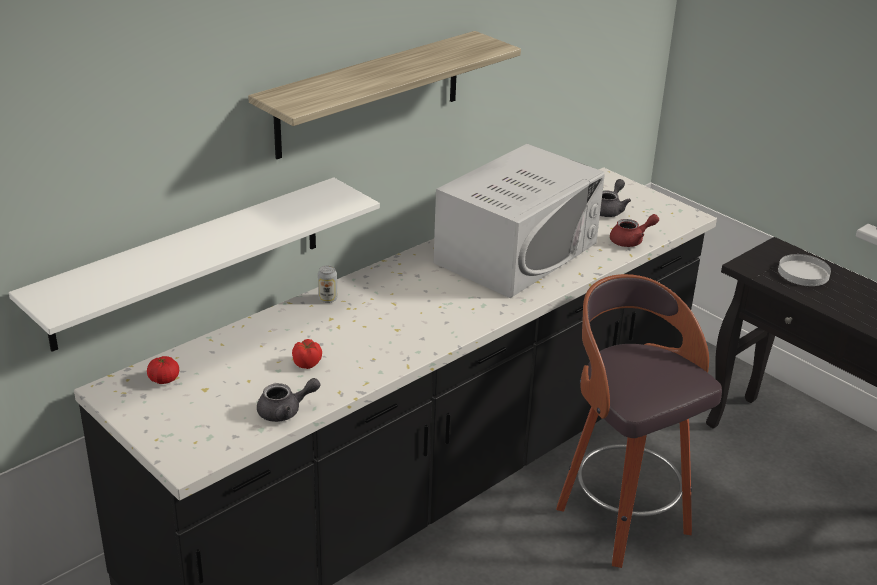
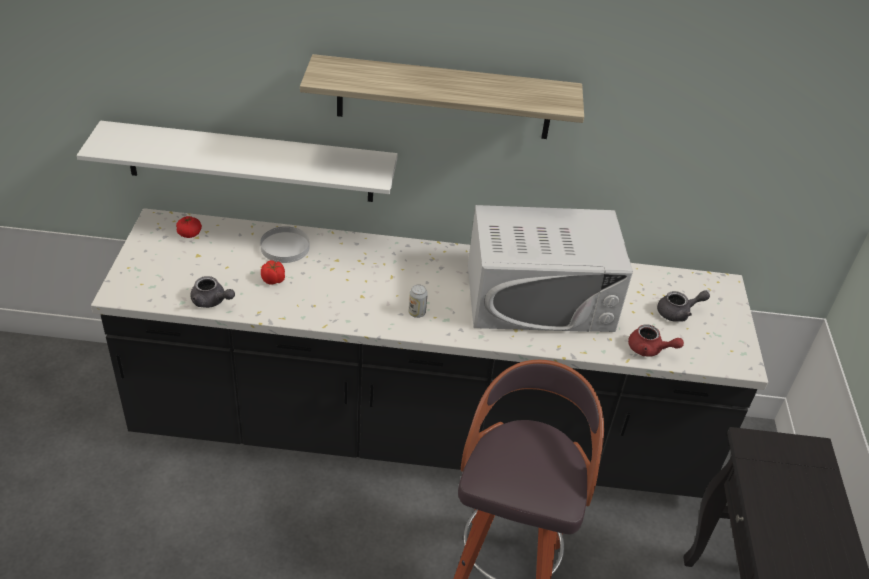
camera: 45 degrees right, 10 degrees up
can [318,265,337,303] -> can moved to [409,284,428,318]
white plate [778,254,831,286] -> white plate moved to [260,226,310,263]

